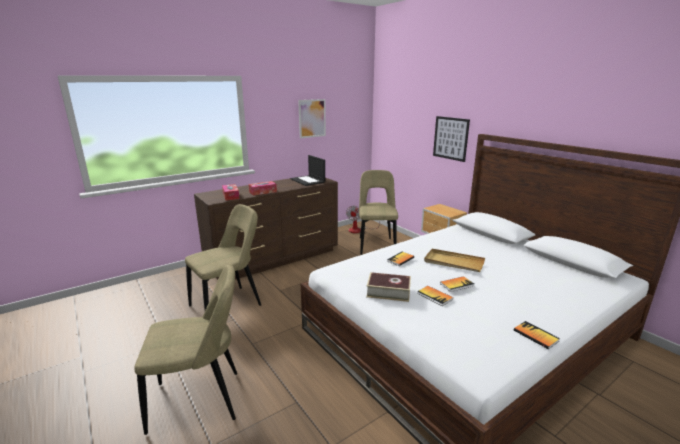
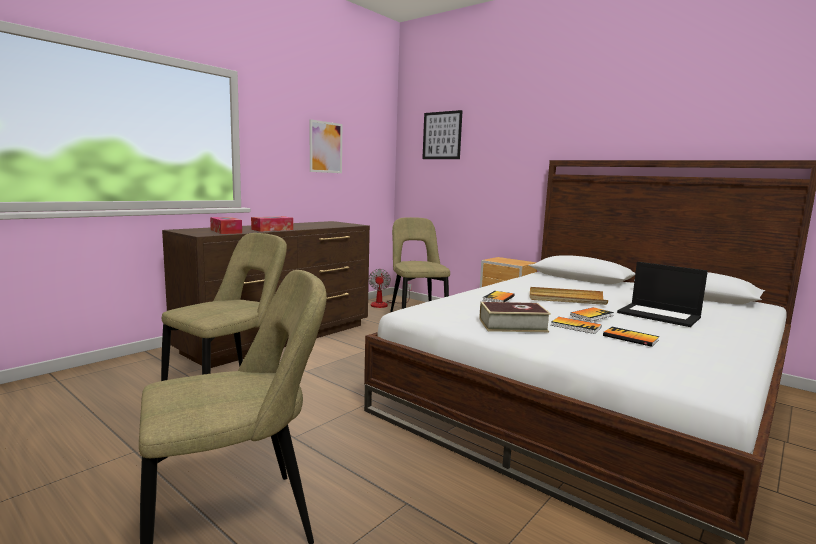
camera: 15 degrees left, 10 degrees down
laptop [290,155,325,186] -> laptop moved to [617,262,708,327]
picture [433,116,470,162] -> picture moved to [422,110,463,159]
book [514,321,560,349] -> book moved to [603,327,659,347]

